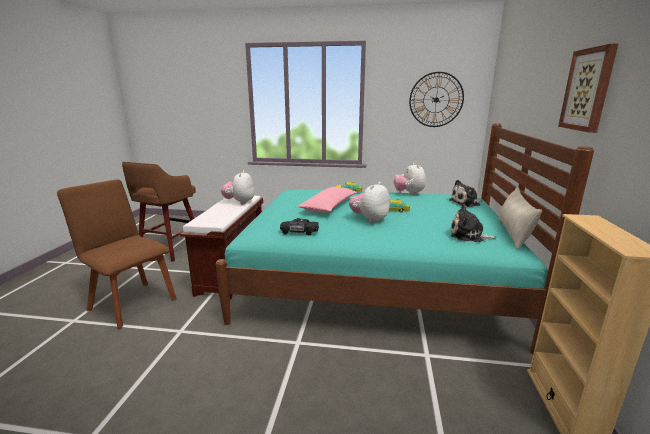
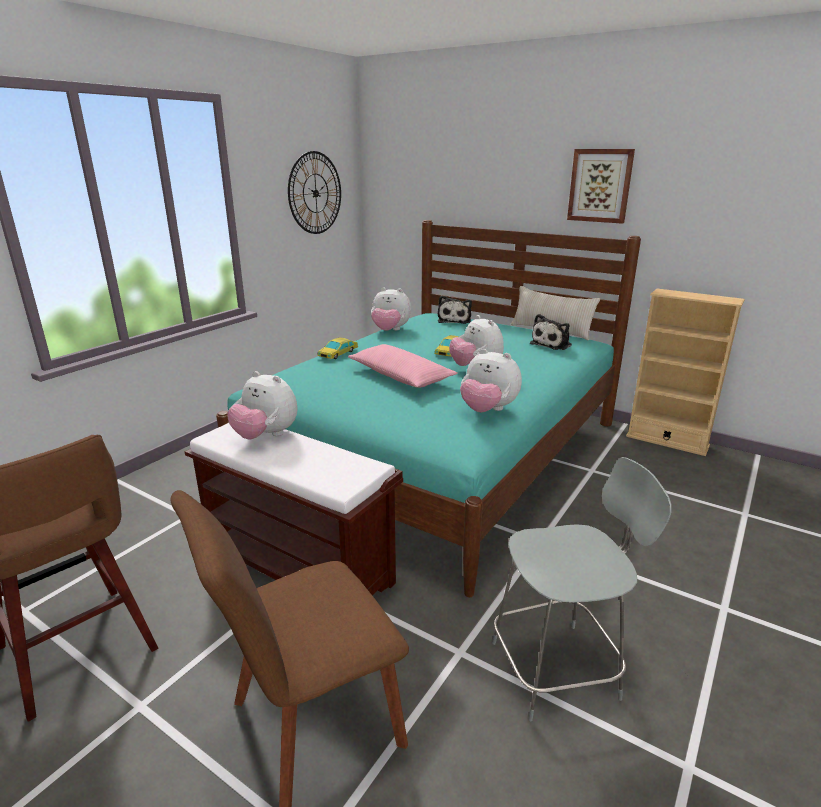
camera: 65 degrees left, 5 degrees up
black toy car [280,218,319,235] -> plush toy [460,349,522,412]
none -> grey chair [492,457,672,722]

